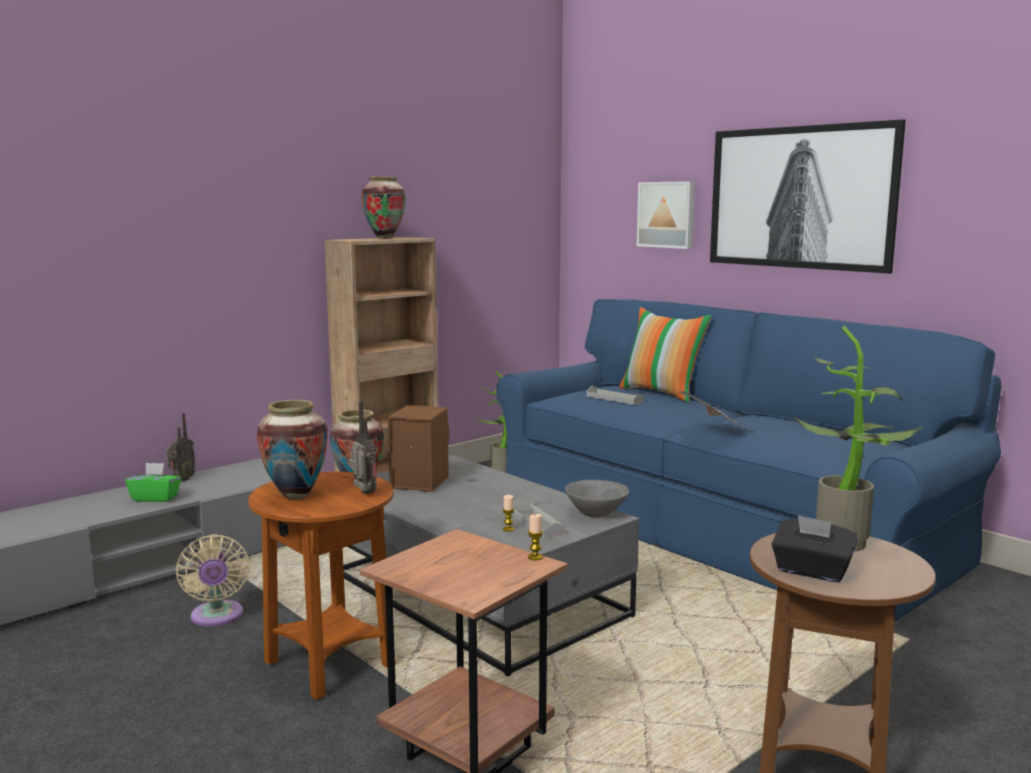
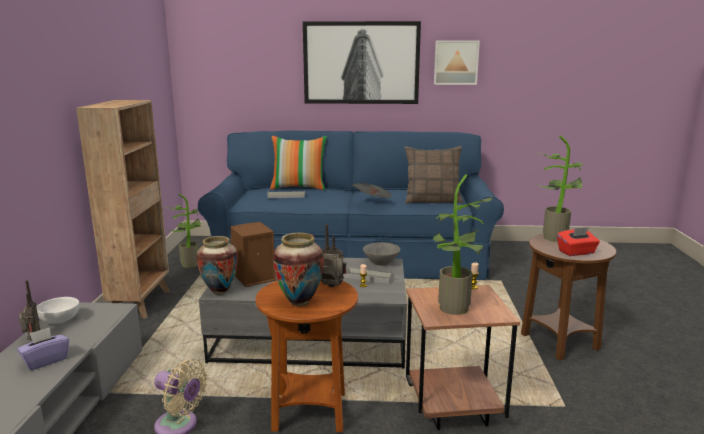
camera: 45 degrees left, 5 degrees up
green tissue box [125,463,181,502] -> purple tissue box [17,327,69,371]
vase [361,176,406,239] -> none
picture [636,181,695,249] -> picture moved to [434,40,480,85]
black tissue box [771,515,858,582] -> red tissue box [557,227,600,256]
none -> white bowl [36,297,80,324]
none -> pillow [405,146,463,204]
none -> potted plant [433,174,493,315]

